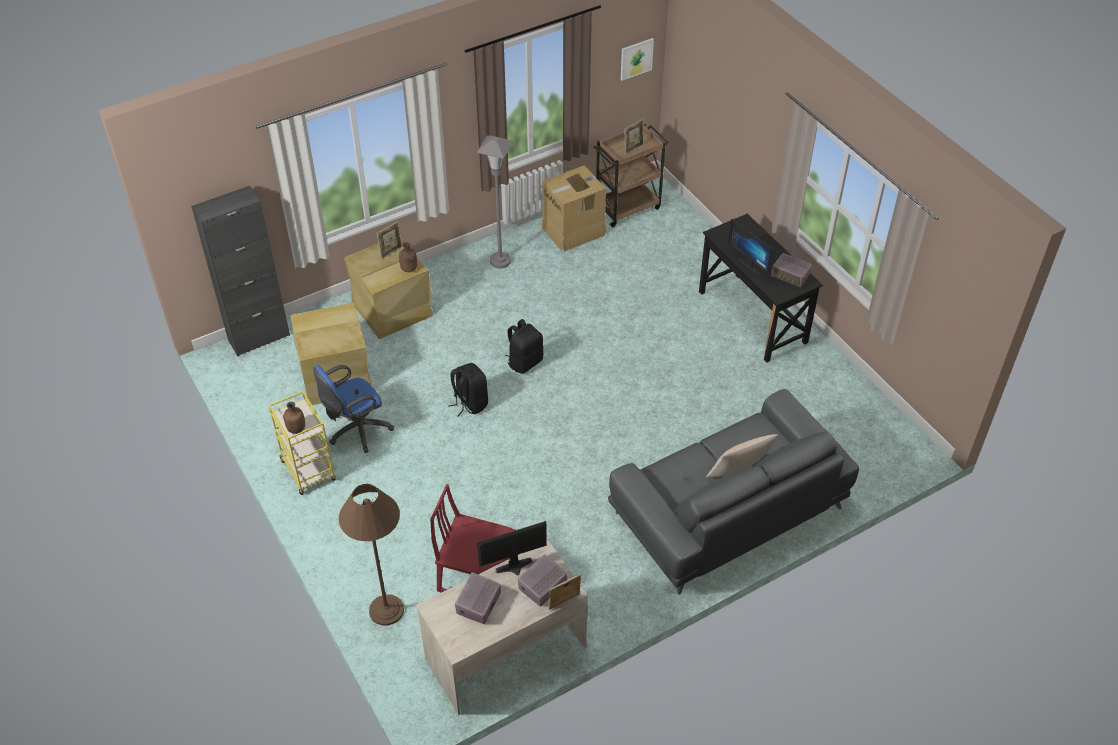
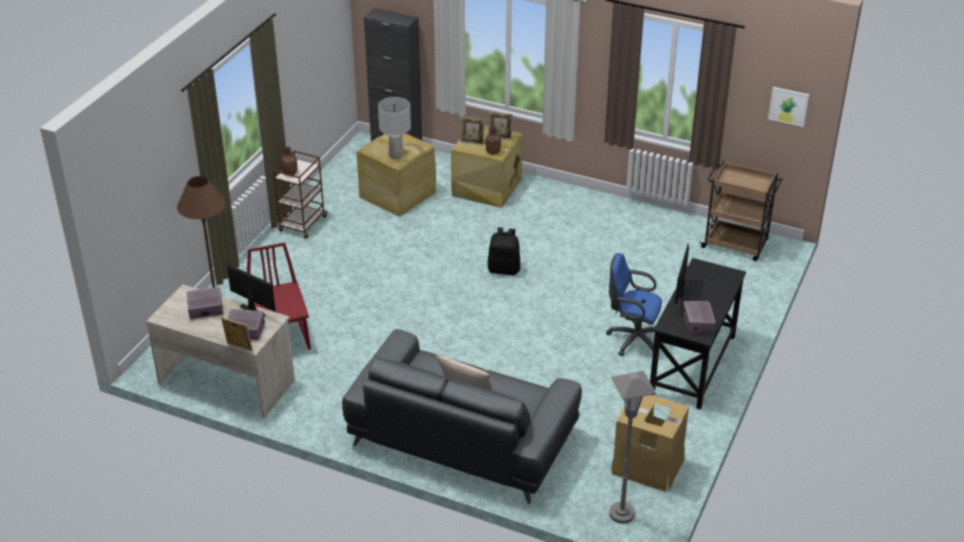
camera: 55 degrees right, 10 degrees down
yellow cart [269,391,336,495] -> brown cart [273,150,328,238]
blue office chair [313,365,394,453] -> blue office chair moved to [606,253,662,356]
black backpack [448,363,488,417] -> none
grey floor lamp [477,135,514,269] -> grey floor lamp moved to [609,371,656,524]
cardboard box [541,165,606,251] -> cardboard box moved to [610,395,689,492]
picture frame [625,119,644,155] -> picture frame moved to [460,116,485,145]
none -> grey table lamp [378,97,411,159]

